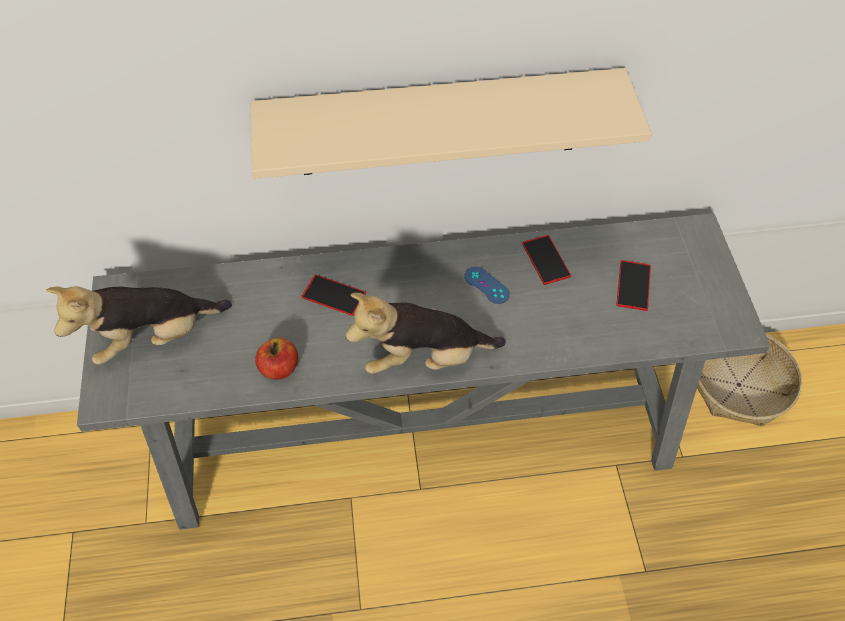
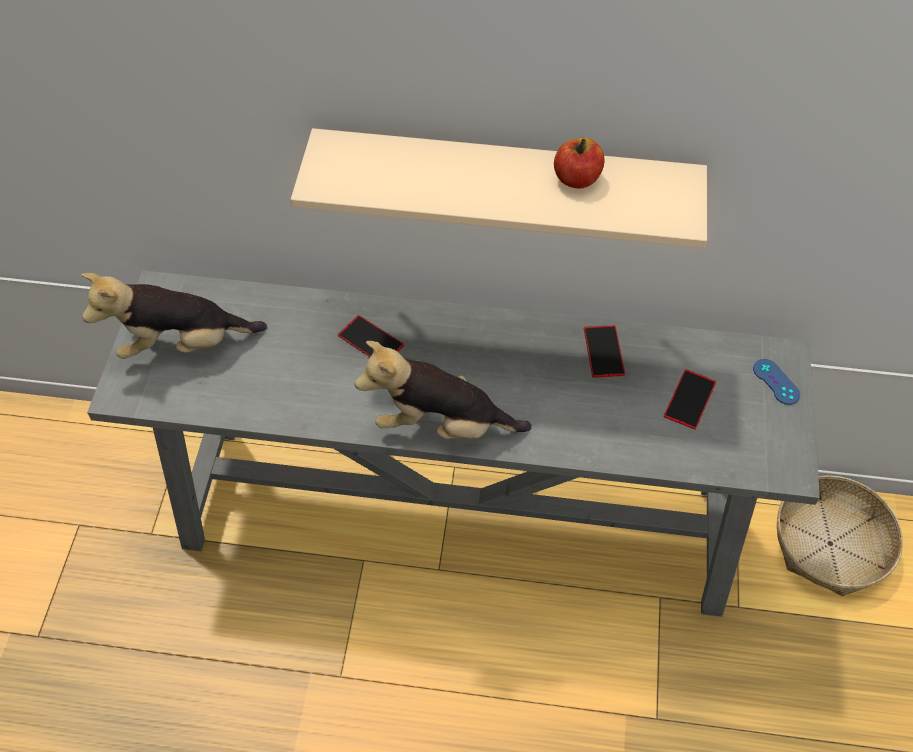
camera: 15 degrees right, 0 degrees up
apple [255,338,298,379] -> apple moved to [554,138,605,188]
blue game controller [464,267,510,304] -> blue game controller moved to [753,359,800,405]

